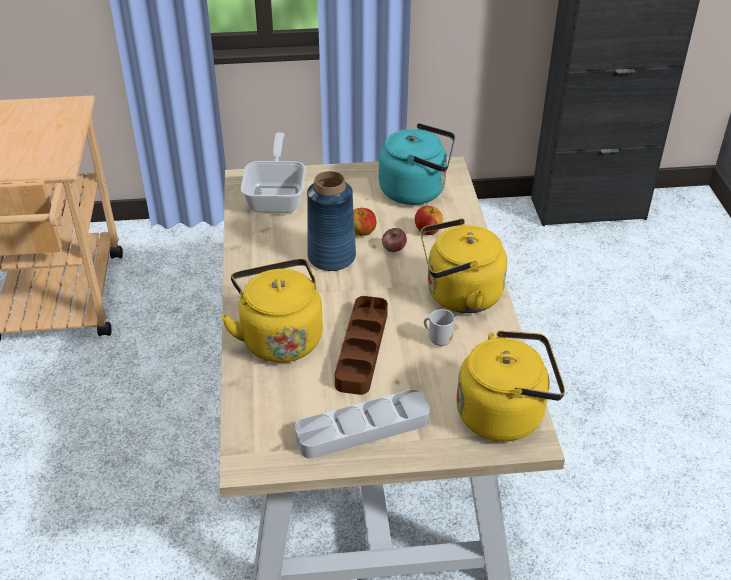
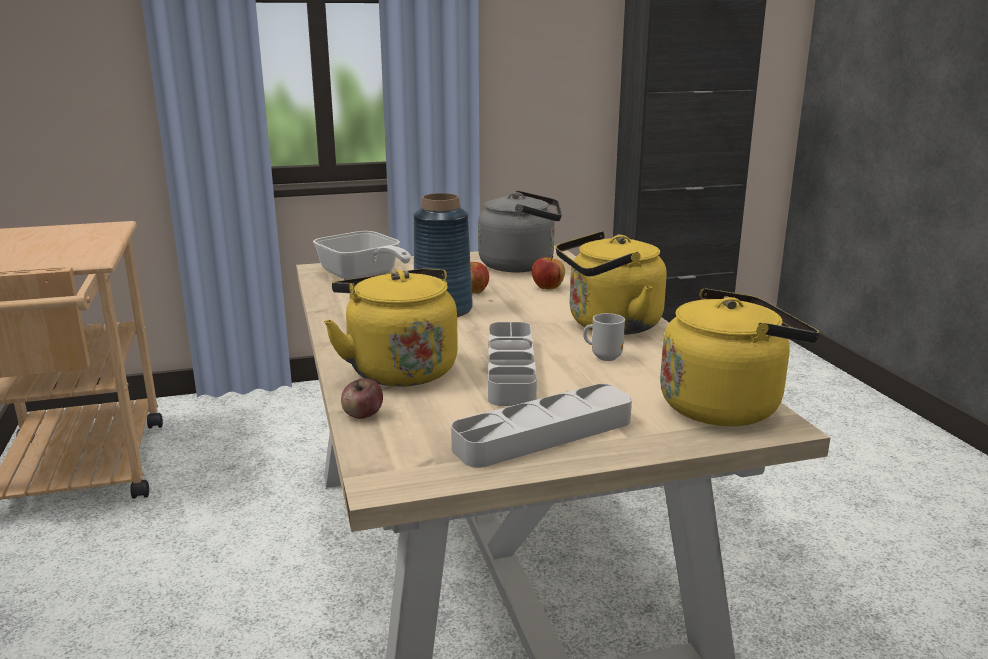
camera: 10 degrees left, 20 degrees down
frying pan [241,132,306,213] -> frying pan turned 150 degrees clockwise [313,231,411,280]
brown tray [335,296,388,395] -> grey tray [488,322,537,406]
turquoise kettle [379,123,455,205] -> grey kettle [478,191,562,272]
apple [382,228,407,252] -> apple moved to [341,378,383,419]

